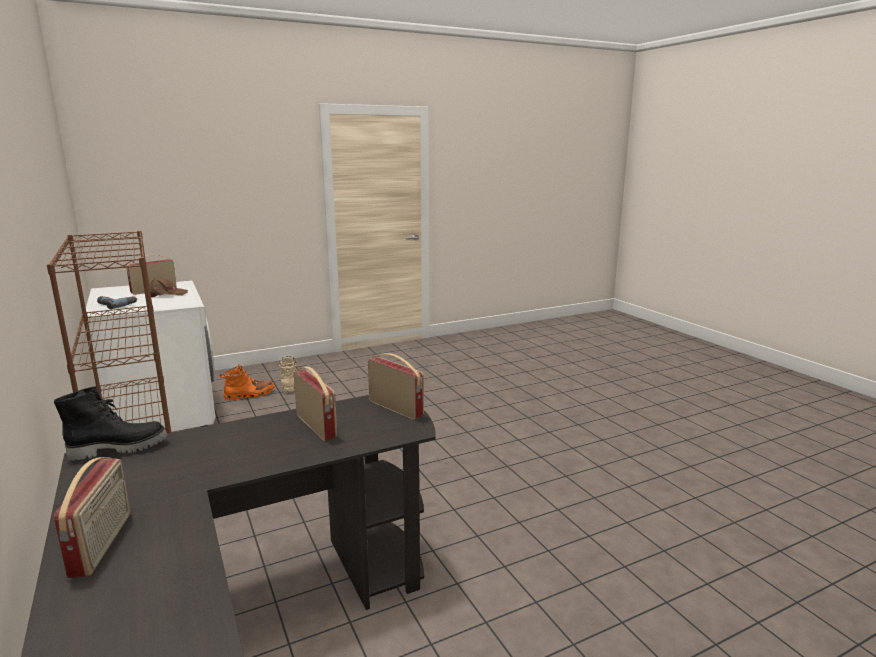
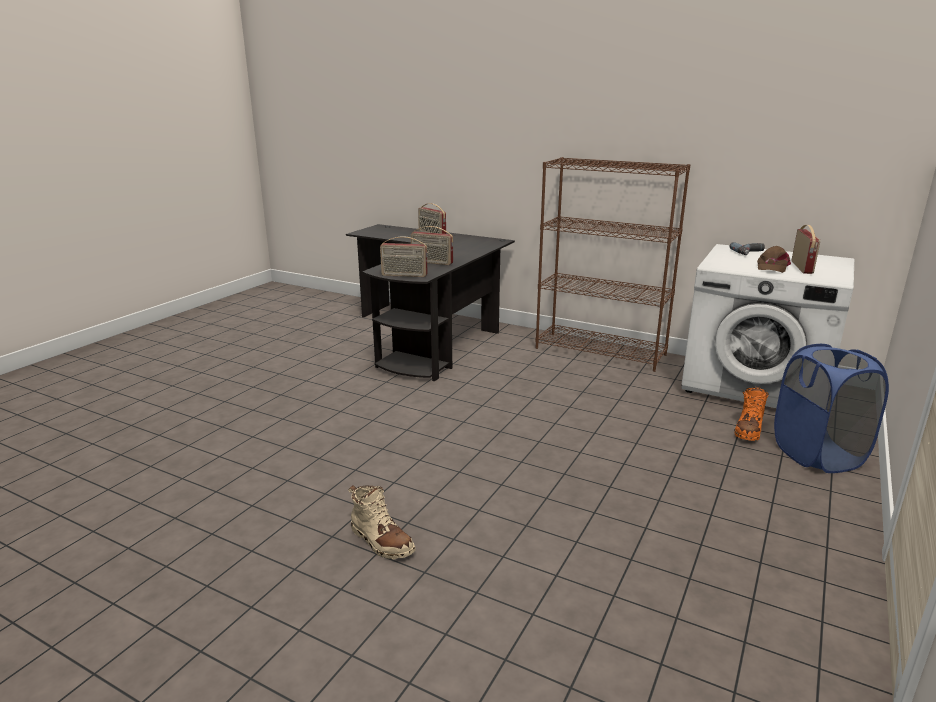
camera: 145 degrees right, 5 degrees up
black boot [54,386,168,461] -> none
beige boot [278,356,297,393] -> beige boot moved to [348,485,416,560]
none -> blue laundry basket [774,344,889,473]

